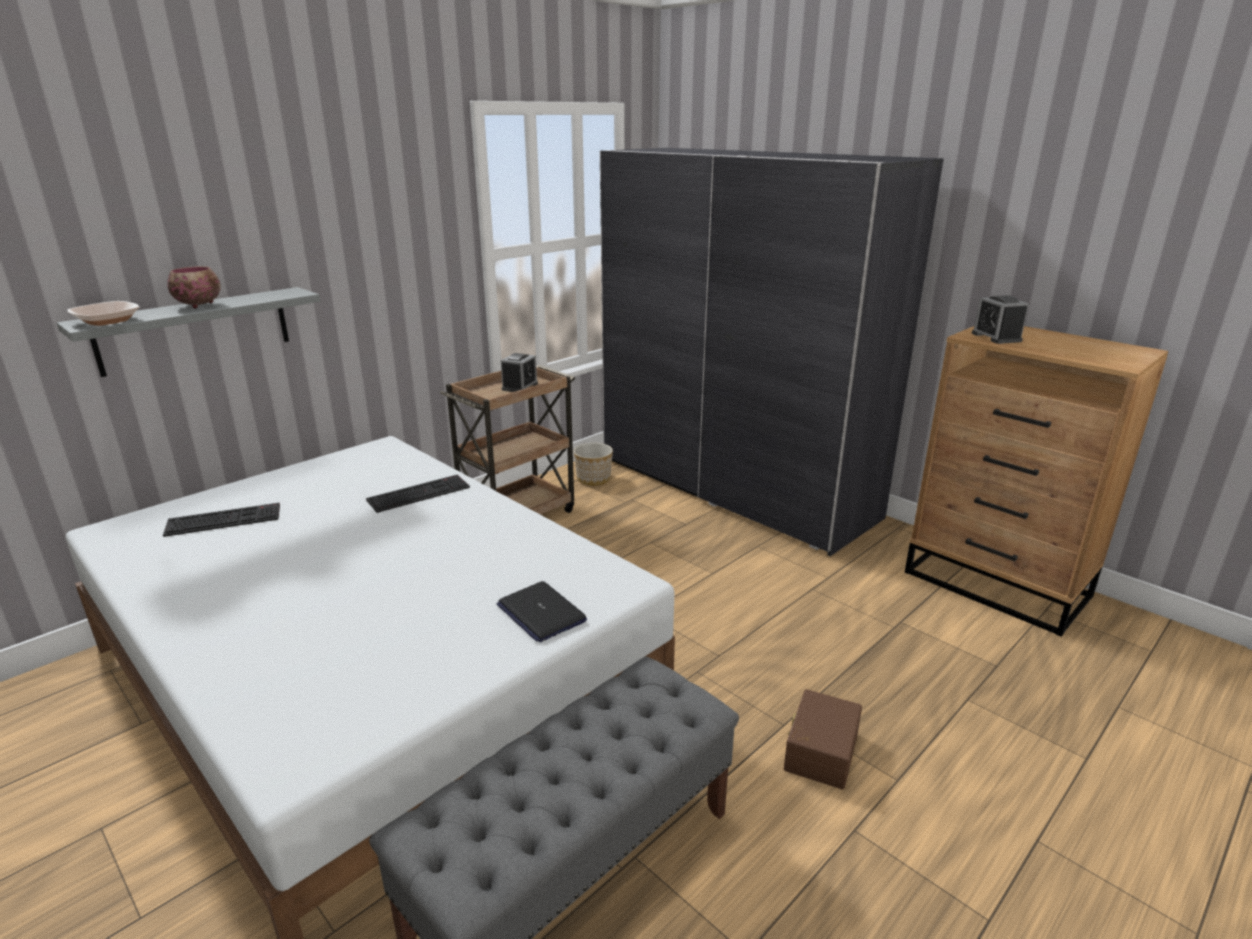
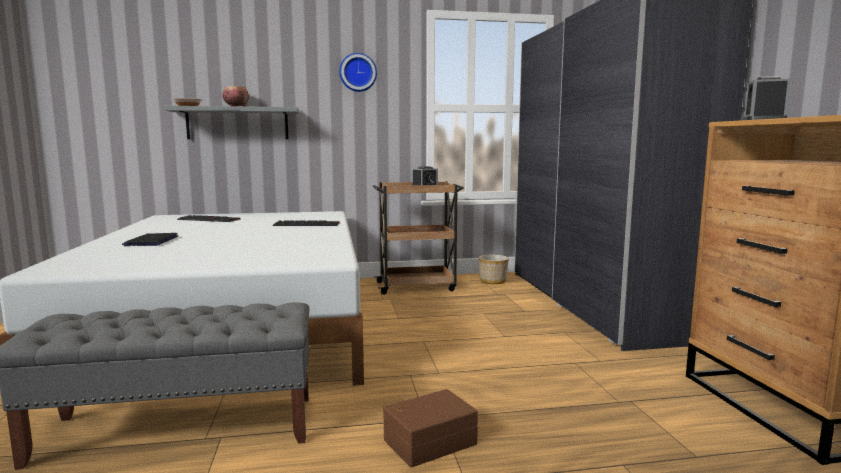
camera: 35 degrees right, 15 degrees down
laptop [497,581,587,642] -> laptop moved to [122,233,178,246]
none -> wall clock [339,53,377,92]

